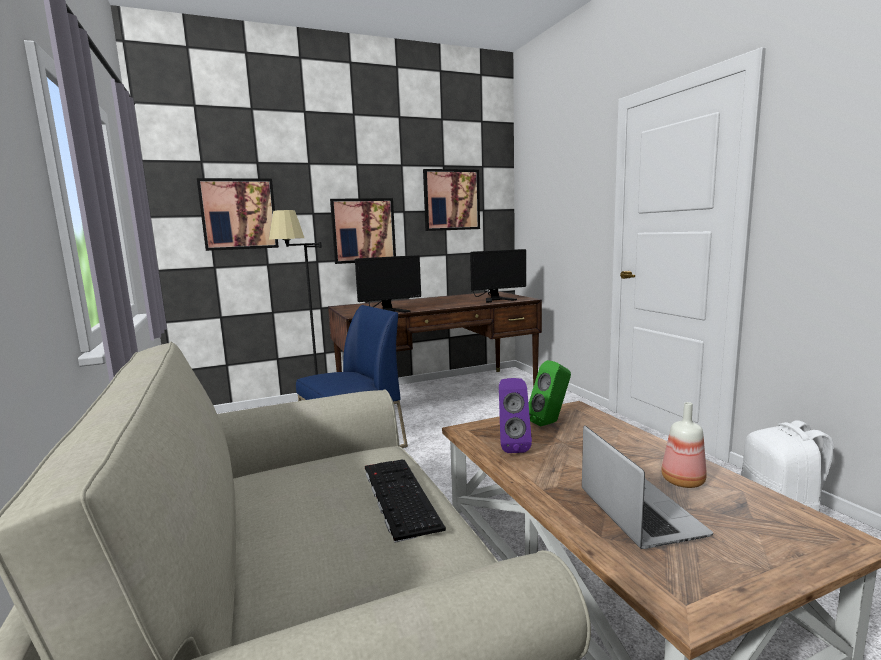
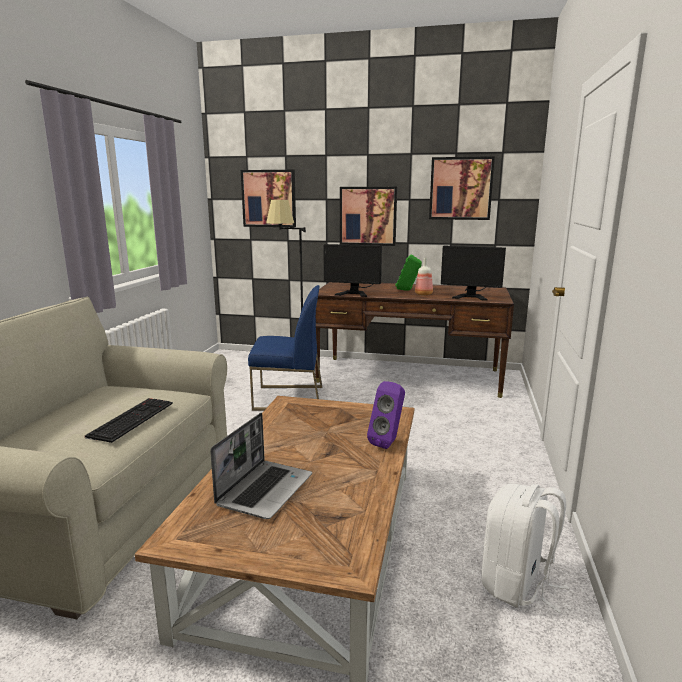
camera: 35 degrees right, 5 degrees up
purple speaker [499,378,532,453] -> purple speaker moved to [367,381,405,449]
green speaker [529,360,571,427] -> green speaker moved to [395,255,422,291]
bottle [661,402,707,488] -> bottle moved to [415,258,433,295]

